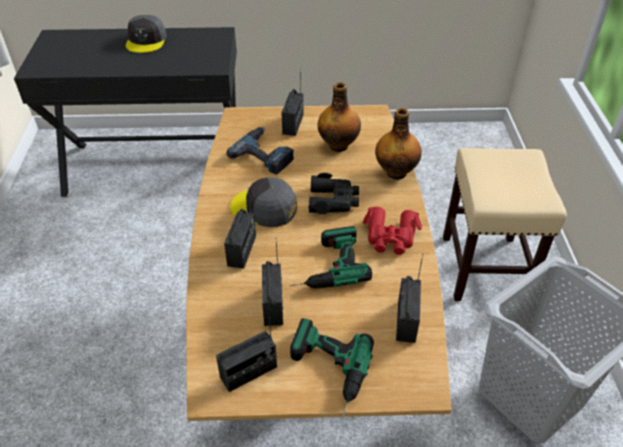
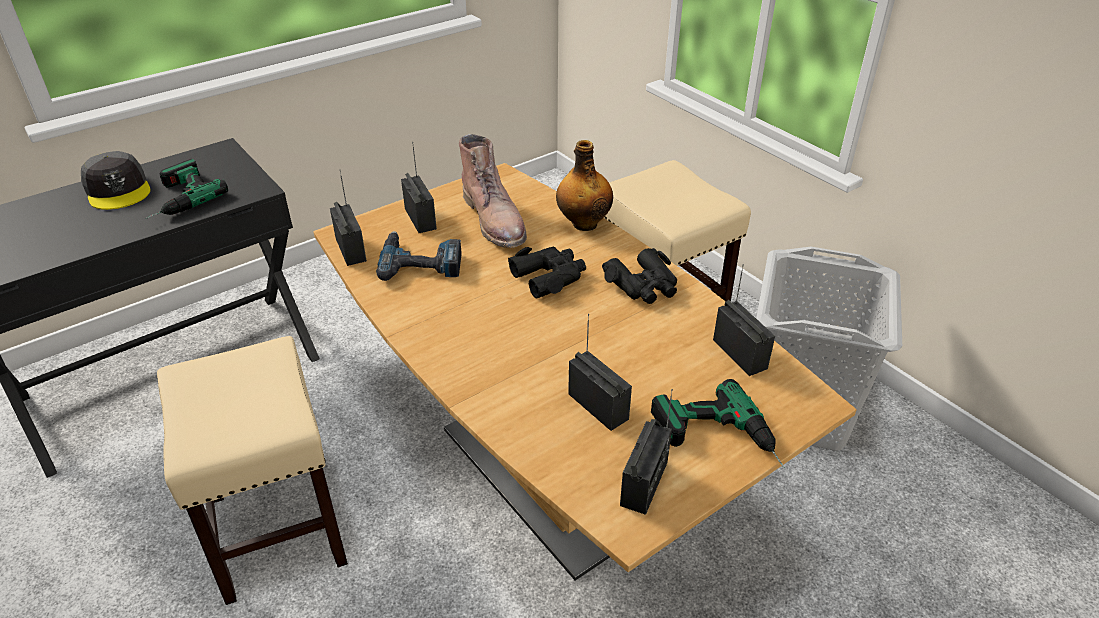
camera: 35 degrees left, 5 degrees down
radio [224,187,256,269] -> radio moved to [330,170,367,266]
grey cap [230,177,297,227] -> none
power drill [290,226,372,288] -> power drill moved to [146,159,228,219]
bottle [318,82,361,152] -> brown boot [459,134,527,248]
red binoculars [363,207,422,255] -> black binoculars [602,248,677,304]
none -> beige stool [157,336,348,605]

